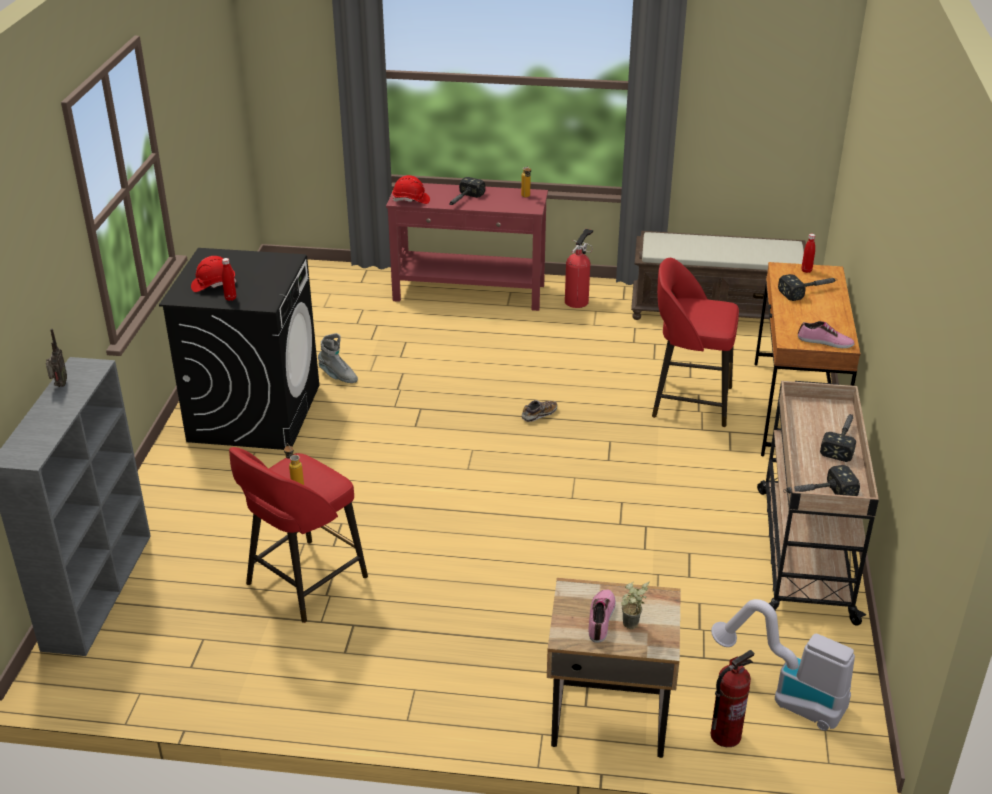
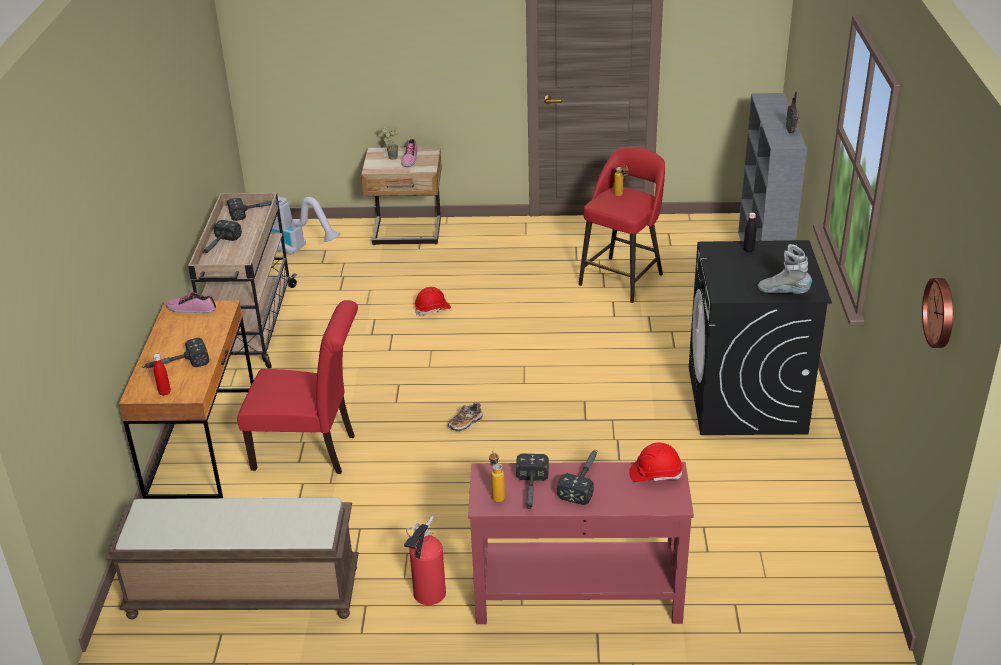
camera: 175 degrees right, 0 degrees up
red hard hat [191,256,236,292] -> red hard hat moved to [414,287,451,316]
red bottle [222,258,236,301] -> black bottle [743,212,756,252]
grey boot [318,333,358,383] -> grey boot moved to [758,244,812,294]
red stool [652,258,739,427] -> red chair [237,300,358,474]
fire extinguisher [710,650,754,747] -> none
none -> hammer [516,454,549,510]
none -> wall clock [922,278,953,348]

